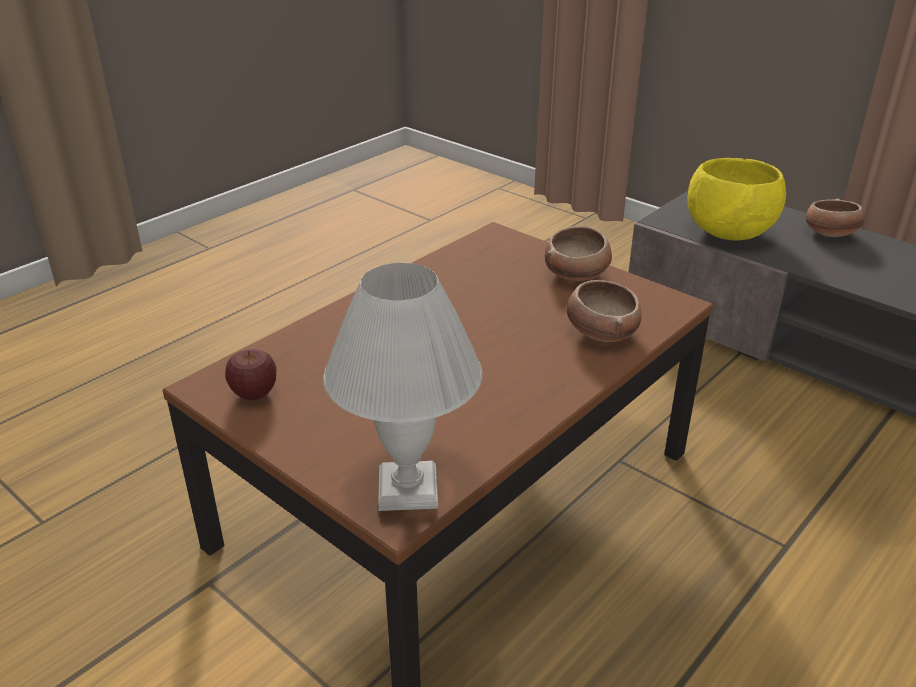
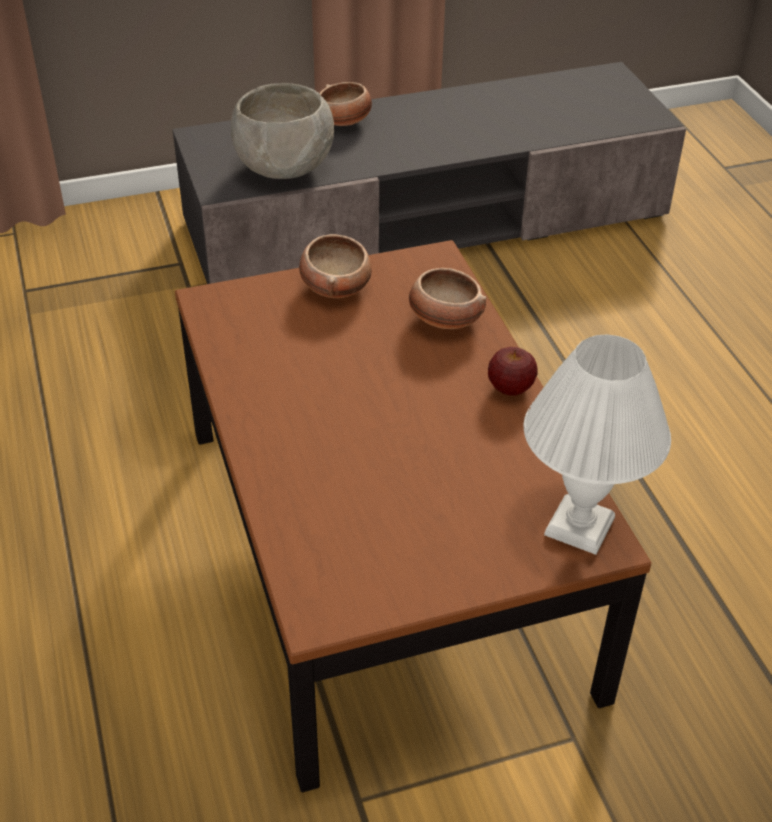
camera: 60 degrees left, 10 degrees up
apple [225,349,276,400] -> apple moved to [488,347,538,396]
yellow bowl [688,158,786,241] -> grey bowl [231,83,334,179]

